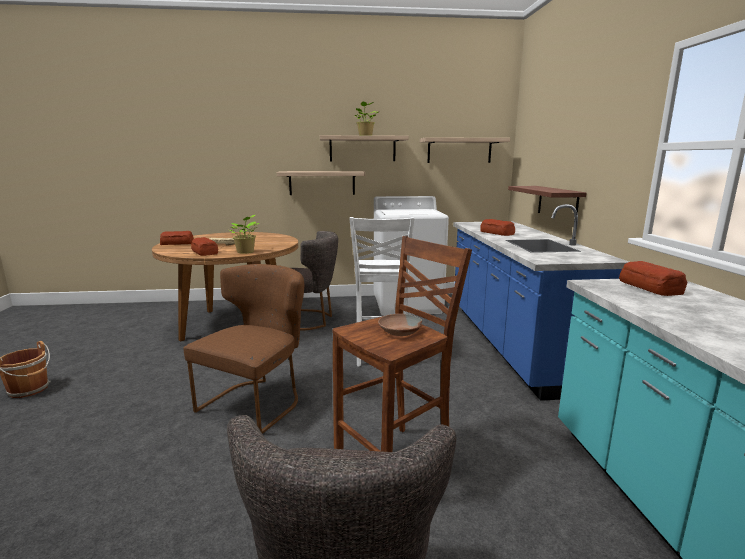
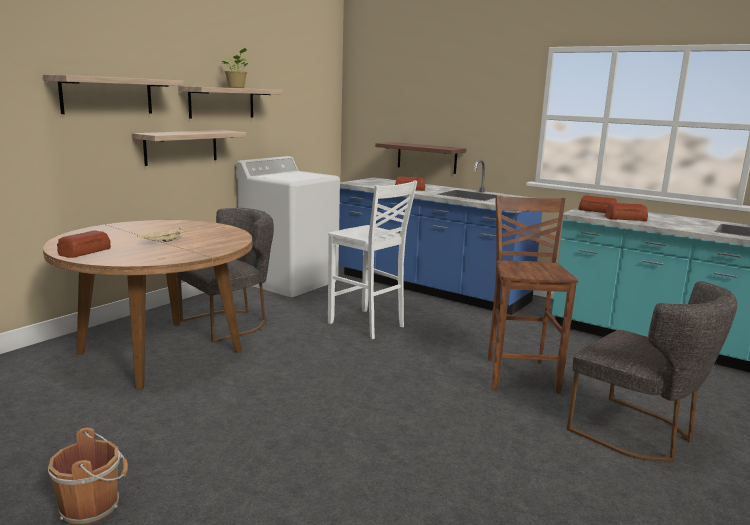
camera: 50 degrees left, 0 degrees up
brown chair [183,264,304,434] -> none
bread [191,237,219,256] -> bread moved to [605,203,648,221]
potted plant [230,215,259,254] -> none
brown bowl [378,314,422,336] -> none
shelf [420,137,510,163] -> shelf moved to [43,75,184,114]

